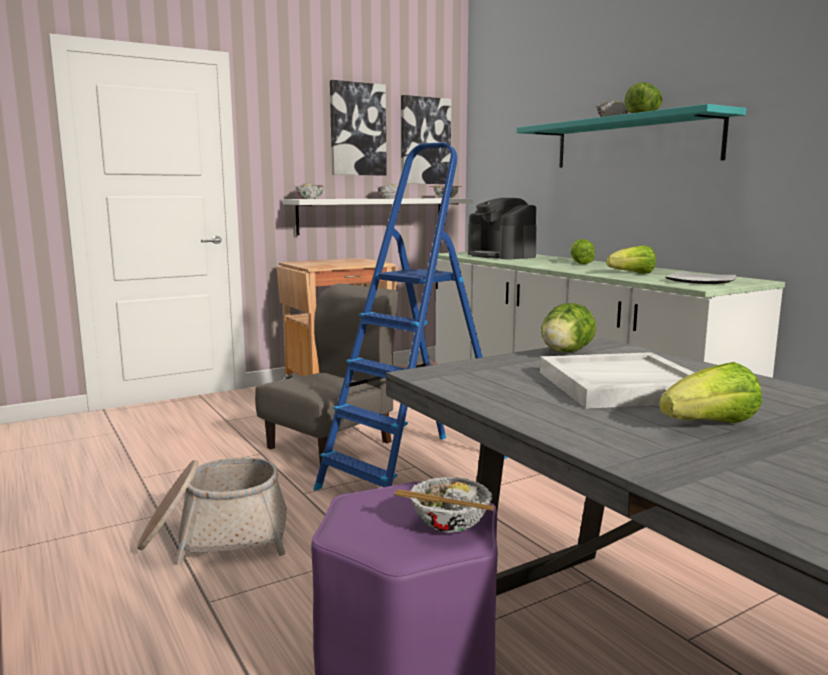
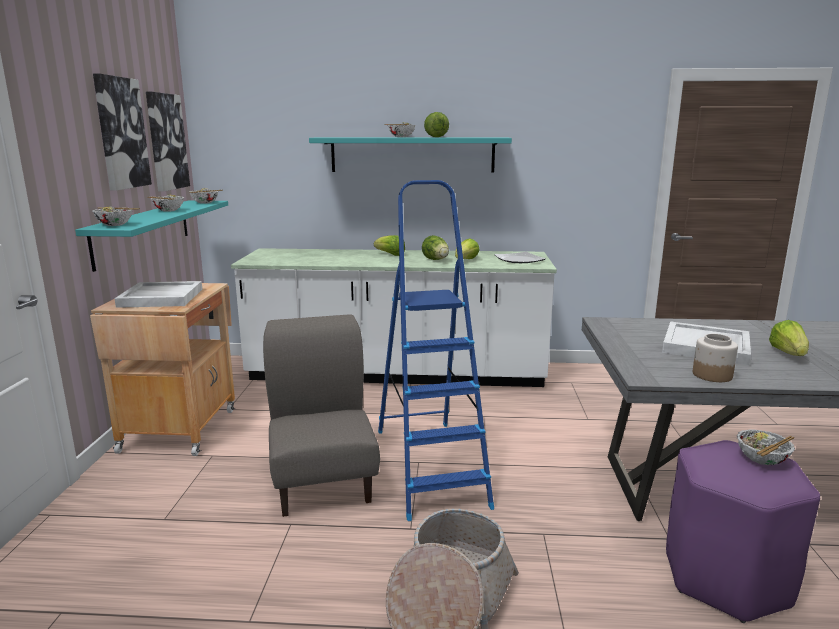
camera: 55 degrees left, 5 degrees up
white shelf [282,198,473,235] -> turquoise shelf [75,200,228,272]
coffee machine [468,198,537,259] -> none
lettuce [541,303,596,352] -> lettuce moved to [422,235,449,260]
none -> white tray [114,281,202,308]
none -> jar [693,334,738,382]

